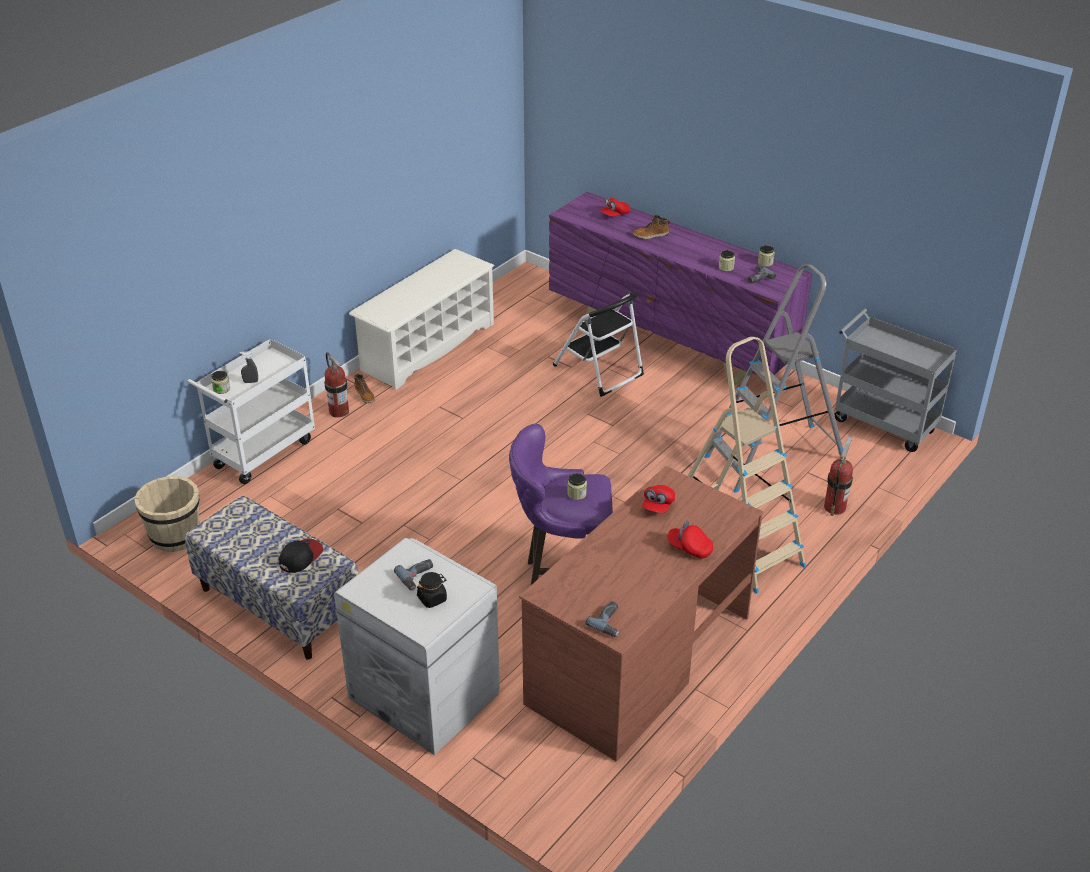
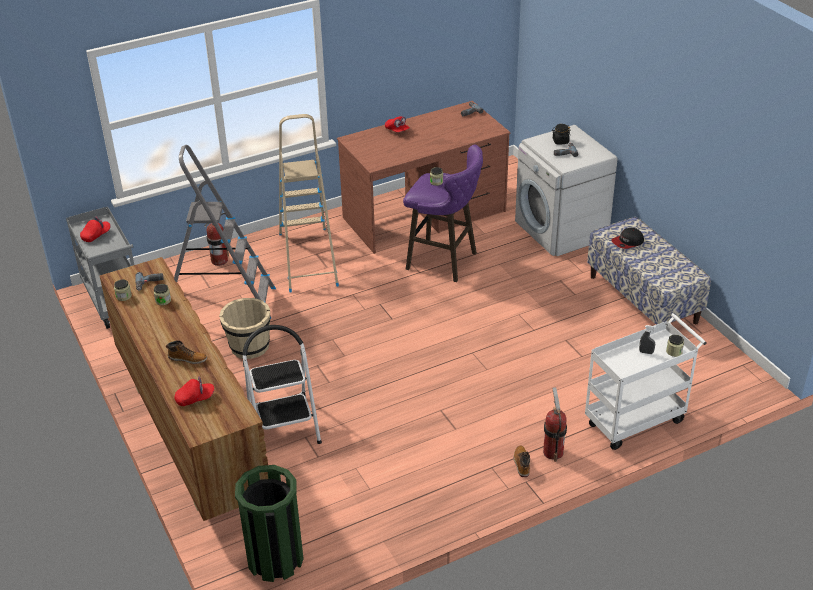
camera: 155 degrees left, 0 degrees up
beige bucket [134,476,200,552] -> beige bucket moved to [219,298,270,359]
white shoe rack [349,249,495,390] -> none
purple cabinet [549,192,813,386] -> brown cabinet [100,257,268,521]
red cap [642,485,675,513] -> red cap moved to [80,216,111,242]
none -> green trash can [235,465,304,582]

